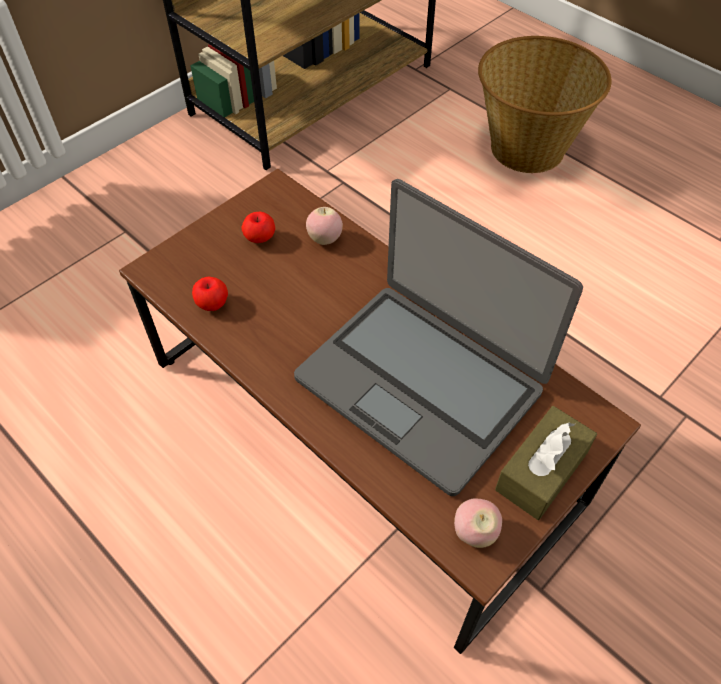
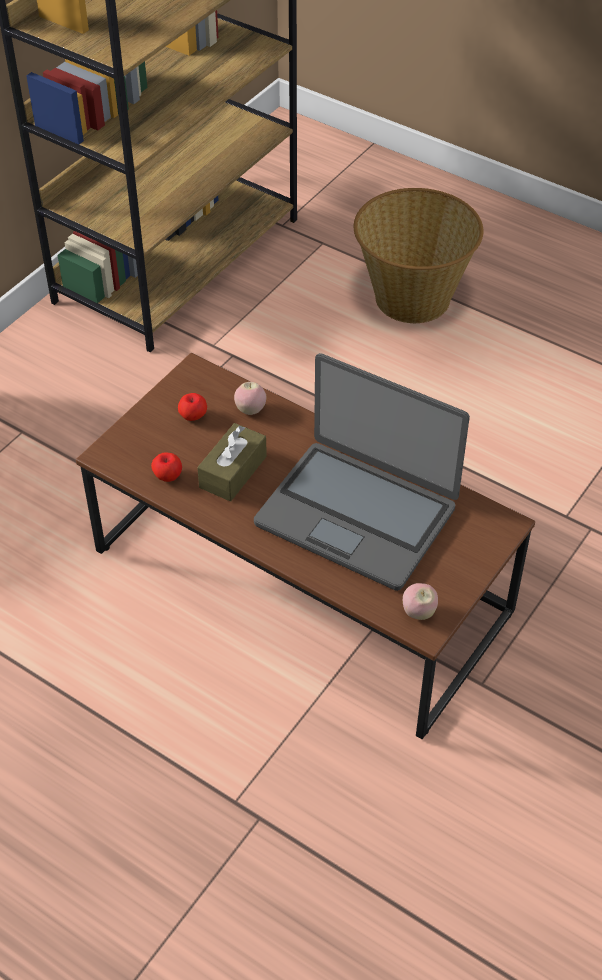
camera: 10 degrees left, 5 degrees down
brown tissue box [495,406,597,520] -> brown tissue box moved to [197,423,267,501]

